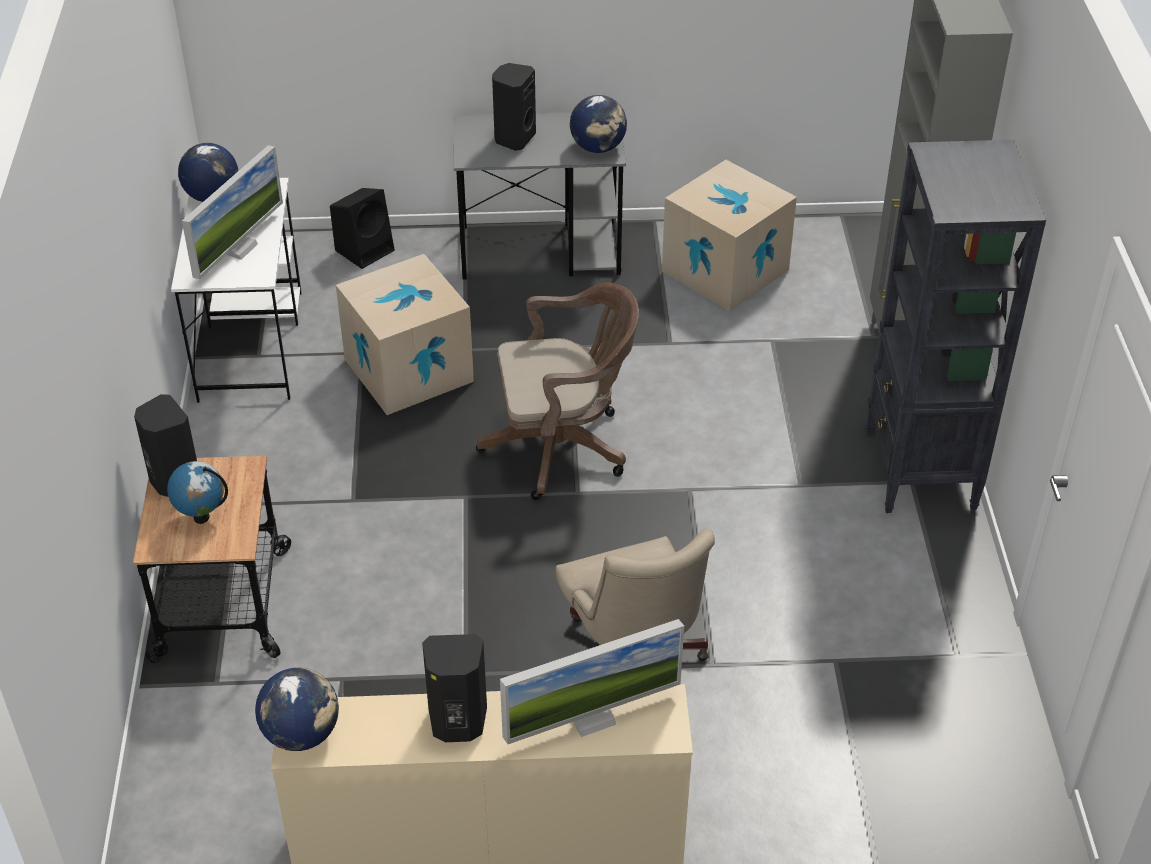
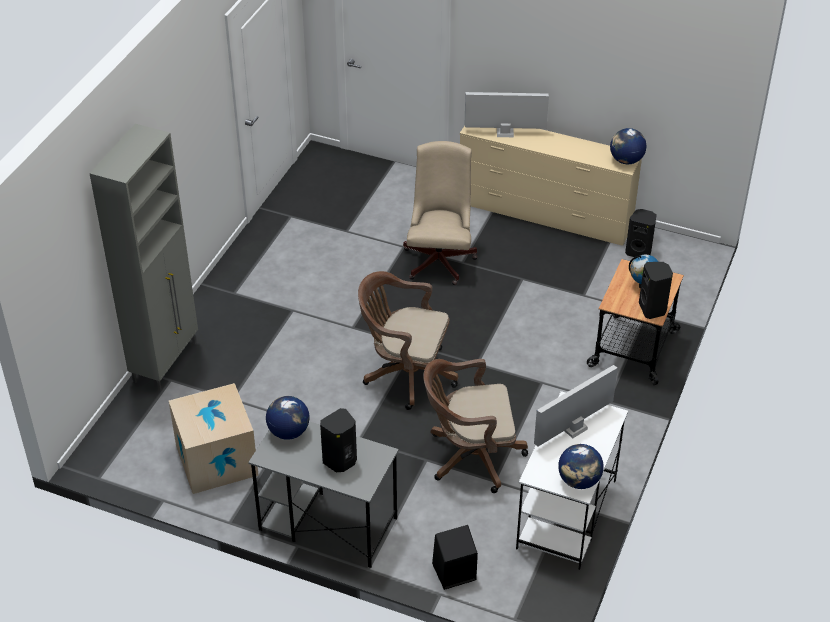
camera: 155 degrees left, 0 degrees up
cardboard box [336,254,474,415] -> brown office chair [423,359,528,493]
black speaker [422,634,487,742] -> black speaker moved to [625,209,657,257]
black bookcase [866,140,1046,513] -> none

